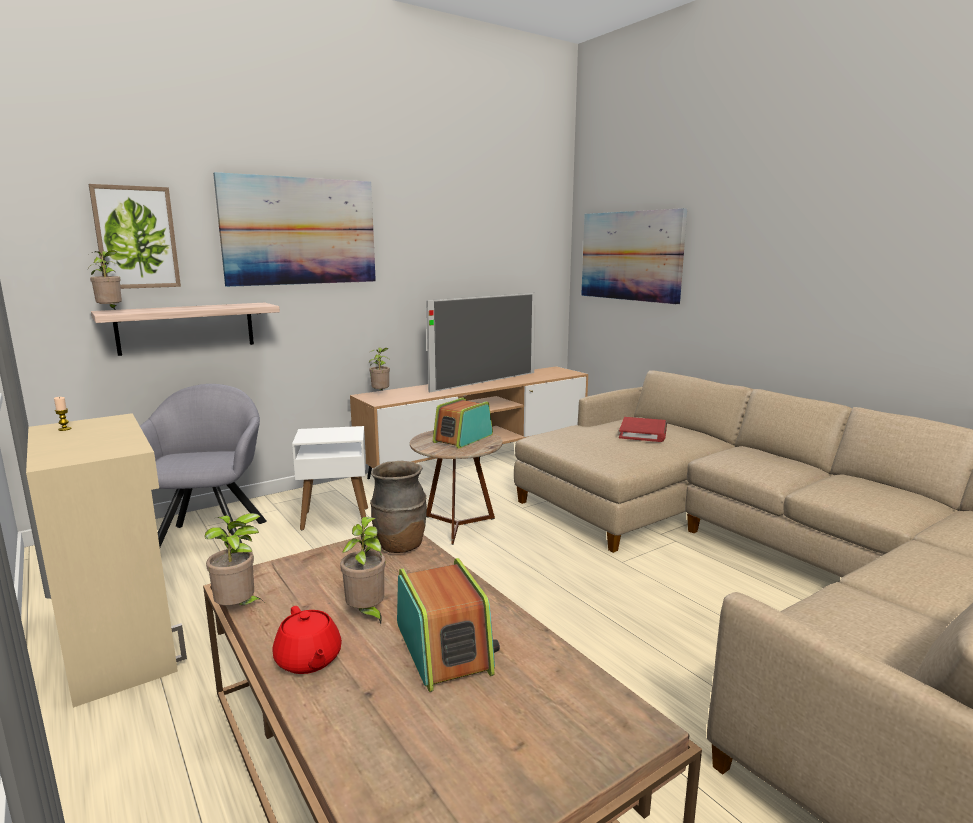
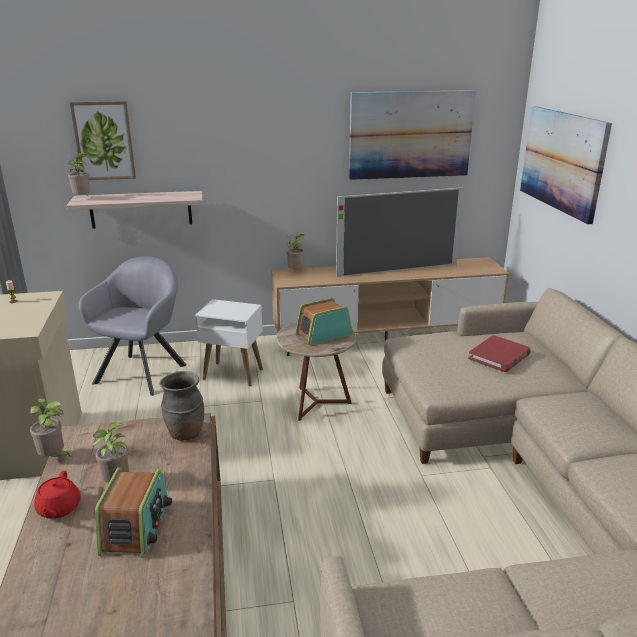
camera: 25 degrees right, 10 degrees up
picture [213,172,376,287] -> picture moved to [349,90,476,180]

